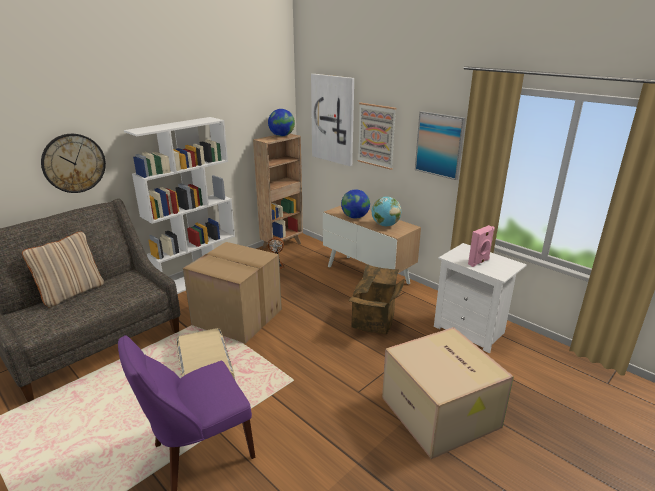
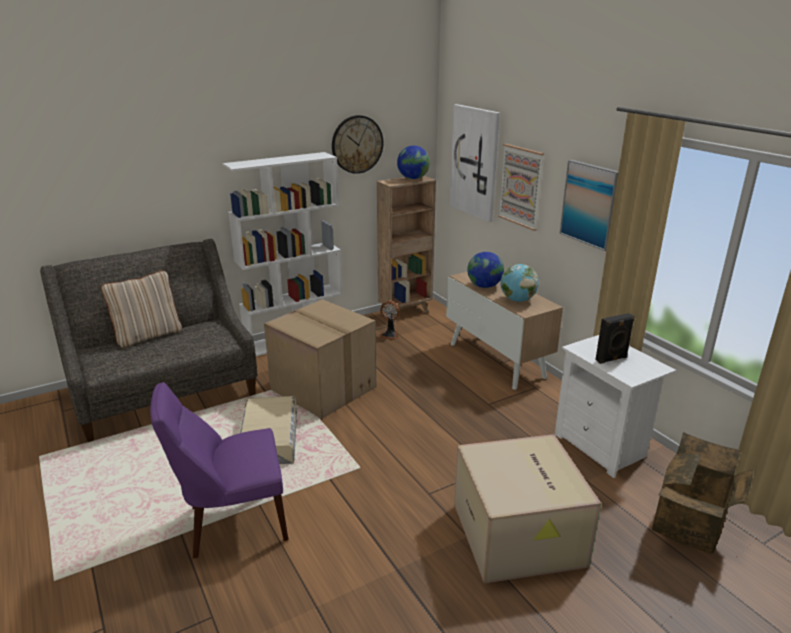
camera: 15 degrees right, 0 degrees up
wall clock [41,134,106,193] -> wall clock moved to [332,115,383,174]
cardboard box [348,265,405,334] -> cardboard box moved to [652,432,753,554]
pink speaker [468,225,495,267] -> black speaker [595,313,635,364]

